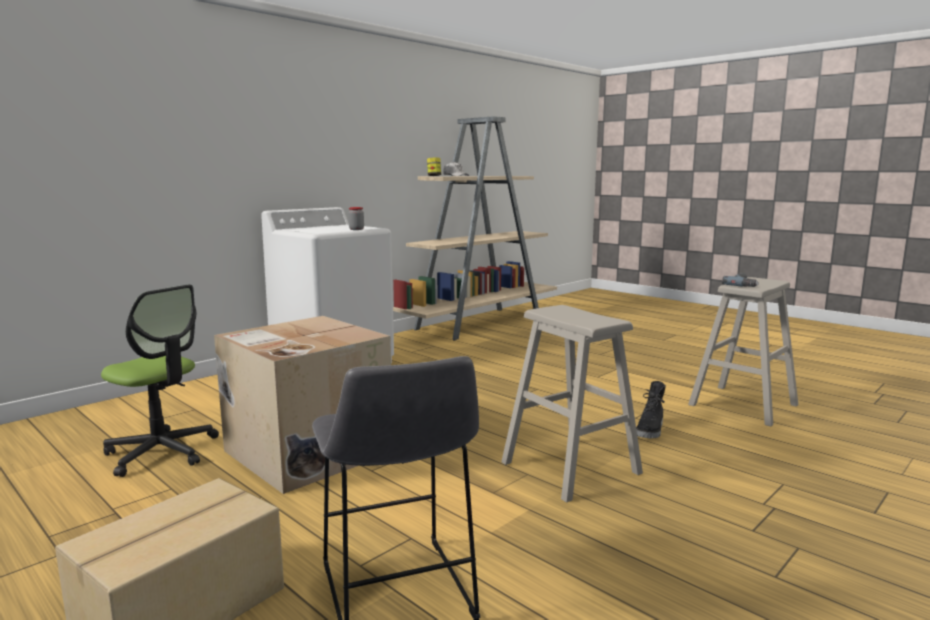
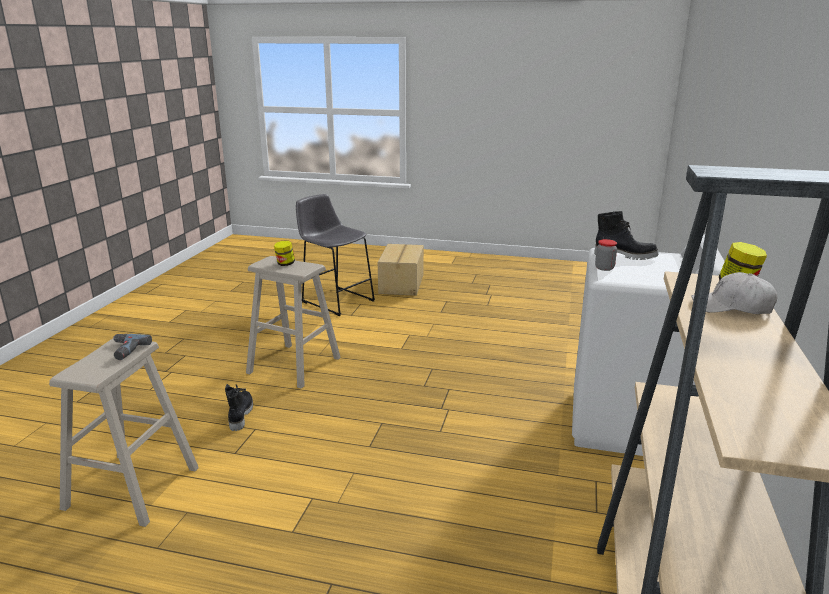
camera: 150 degrees right, 10 degrees up
office chair [101,284,219,477] -> none
cardboard box [214,316,391,494] -> none
none -> jar [274,241,295,266]
none -> black boot [594,211,659,260]

